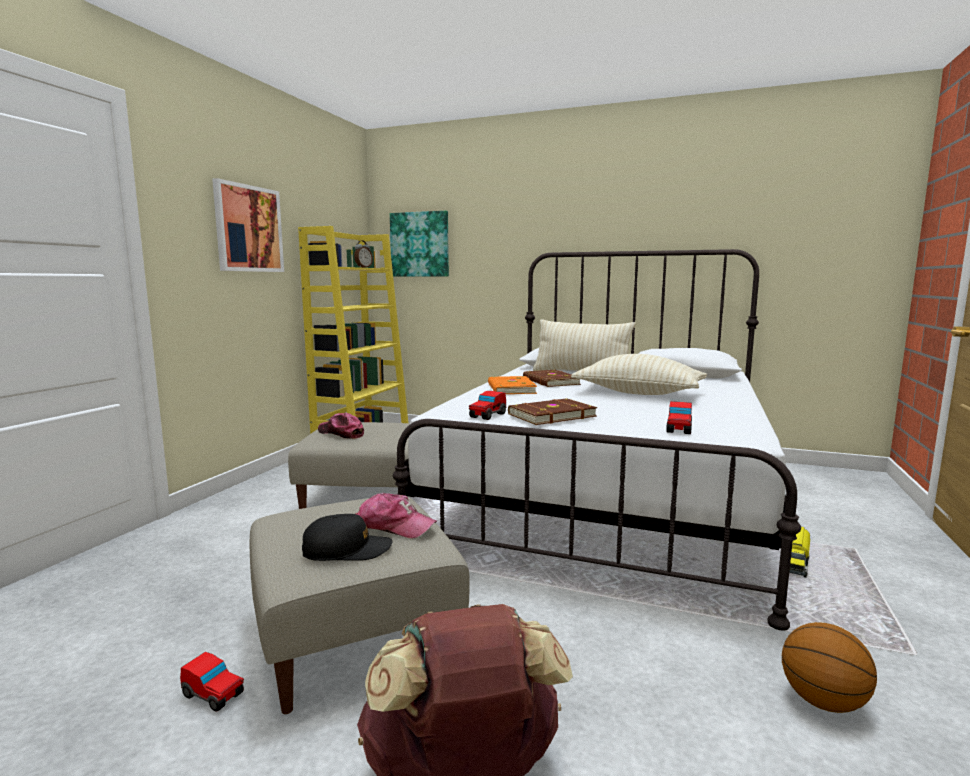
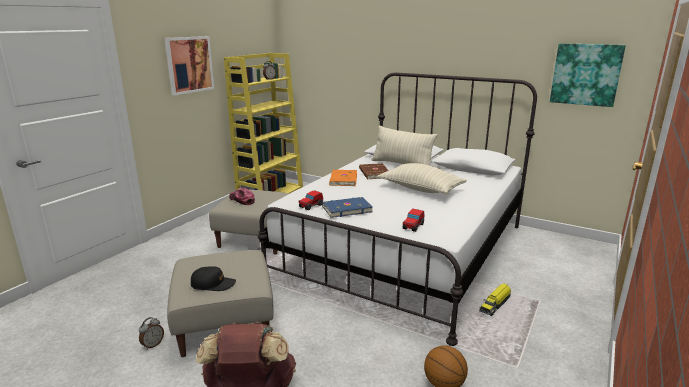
camera: 10 degrees right, 10 degrees up
toy car [180,652,244,712] -> alarm clock [139,317,164,350]
cap [356,493,437,538] -> none
picture [390,211,449,277] -> picture moved to [550,43,626,107]
brown book [508,398,597,425] -> blue book [322,197,373,218]

